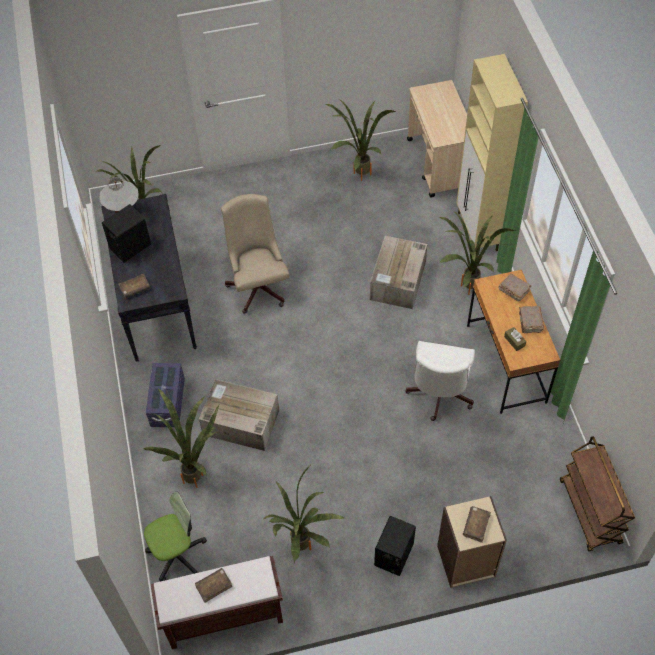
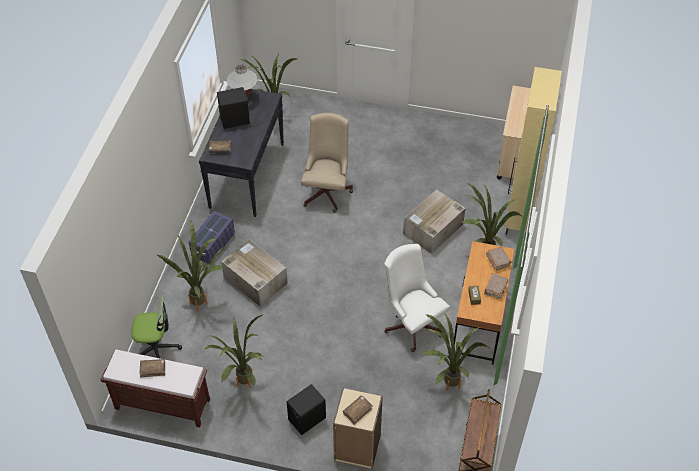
camera: 25 degrees right, 5 degrees down
potted plant [326,100,397,181] -> potted plant moved to [422,313,489,391]
white office chair [405,341,475,421] -> white office chair turned 105 degrees clockwise [384,244,450,352]

